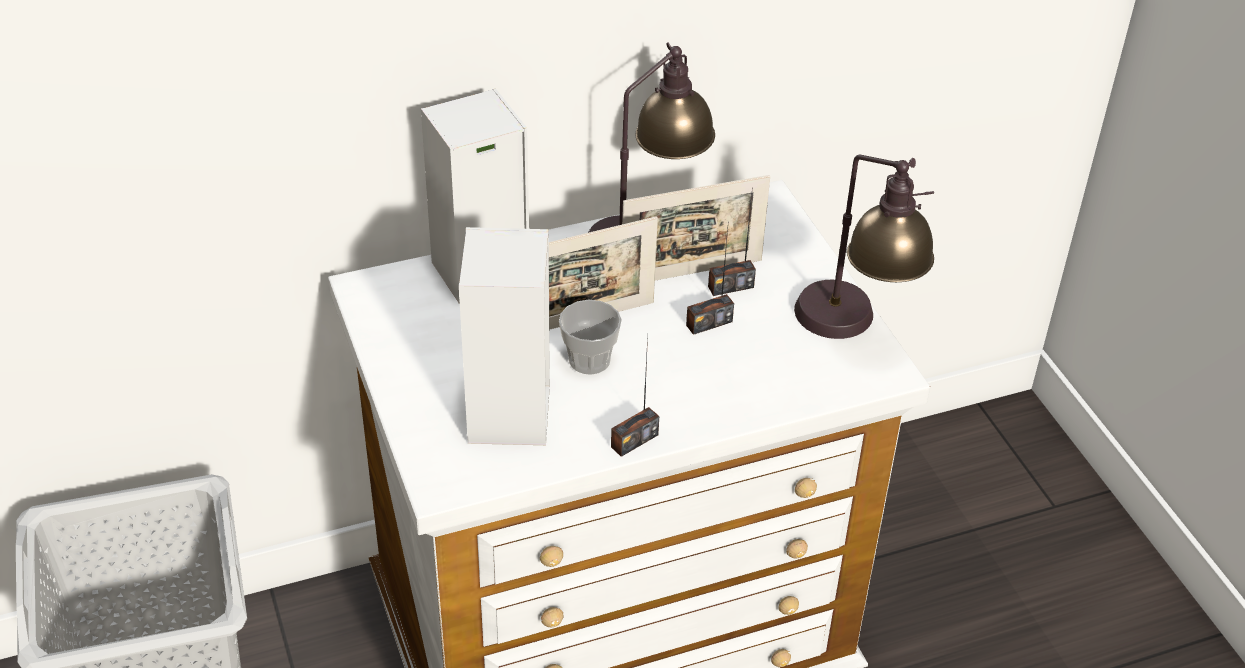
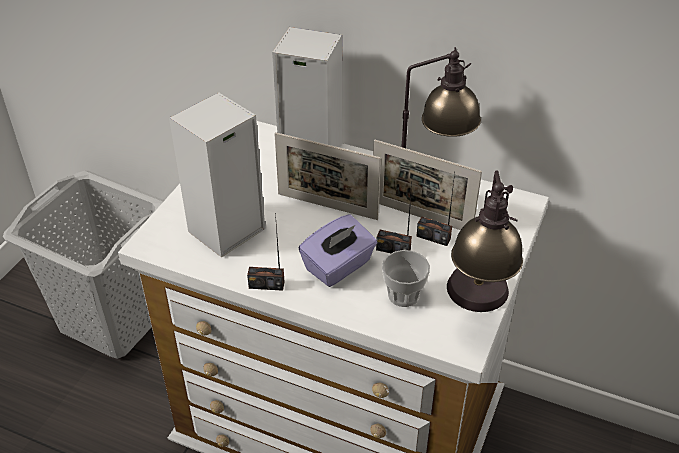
camera: 45 degrees right, 0 degrees up
cup [559,300,622,375] -> cup moved to [382,250,430,307]
none -> purple tissue box [299,214,377,287]

